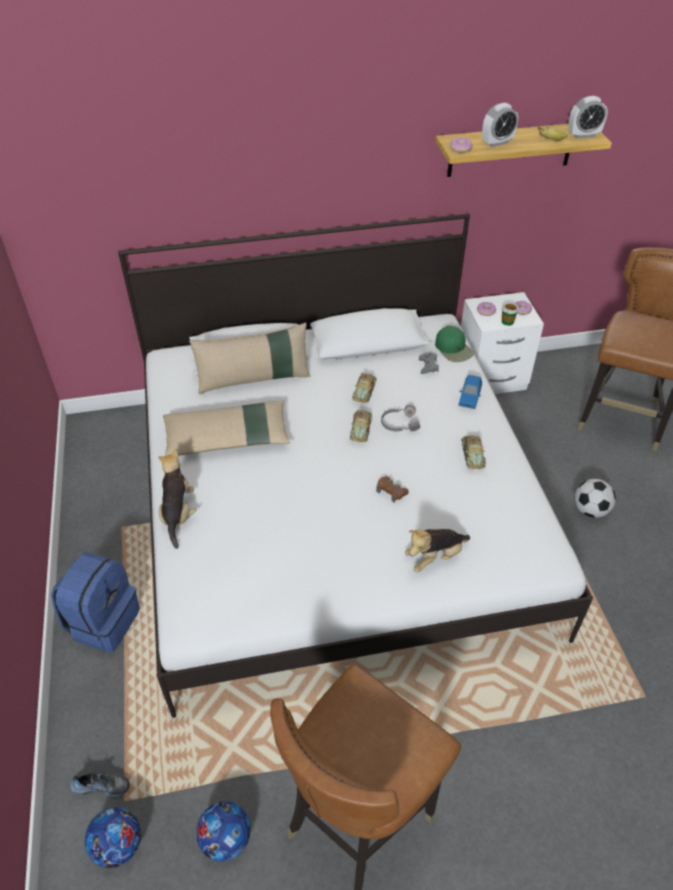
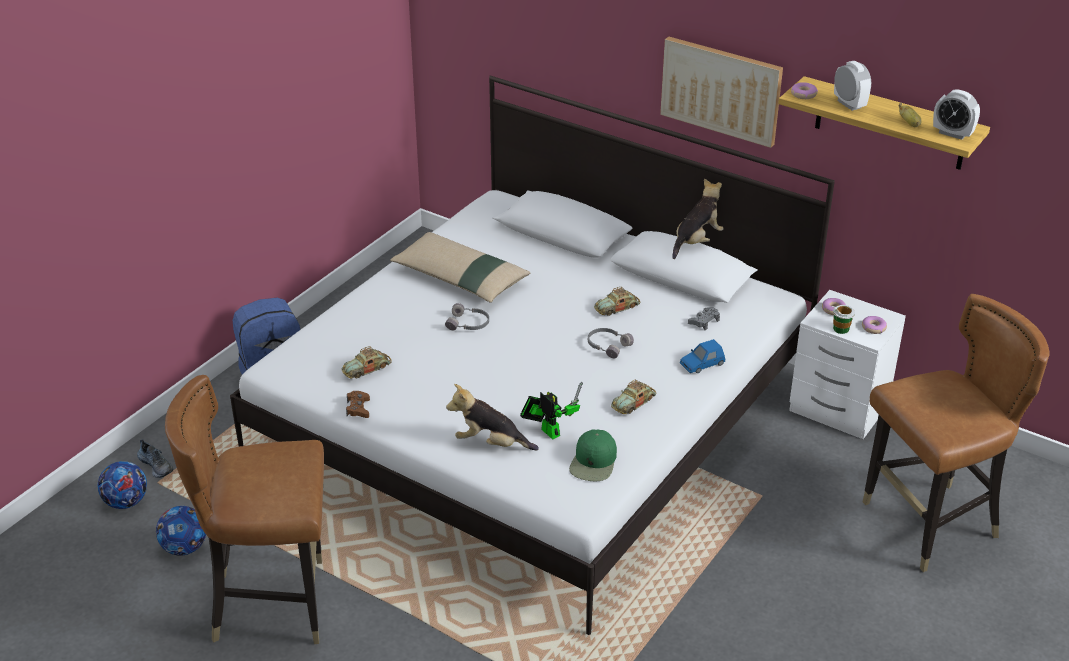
camera: 45 degrees right, 10 degrees down
plush toy [158,449,196,549] -> plush toy moved to [672,178,723,259]
beige pillow [189,322,310,394] -> none
toy car [350,410,372,442] -> toy car moved to [342,346,392,379]
brown game controller [376,476,409,503] -> brown game controller moved to [346,391,370,418]
green cap [435,325,474,362] -> green cap moved to [569,430,617,481]
alarm clock [482,103,518,147] -> alarm clock turned 135 degrees counterclockwise [834,61,871,111]
football [575,479,616,518] -> none
none -> grey headphones [445,303,489,330]
none -> toy robot [520,381,583,440]
none -> picture [660,37,783,148]

